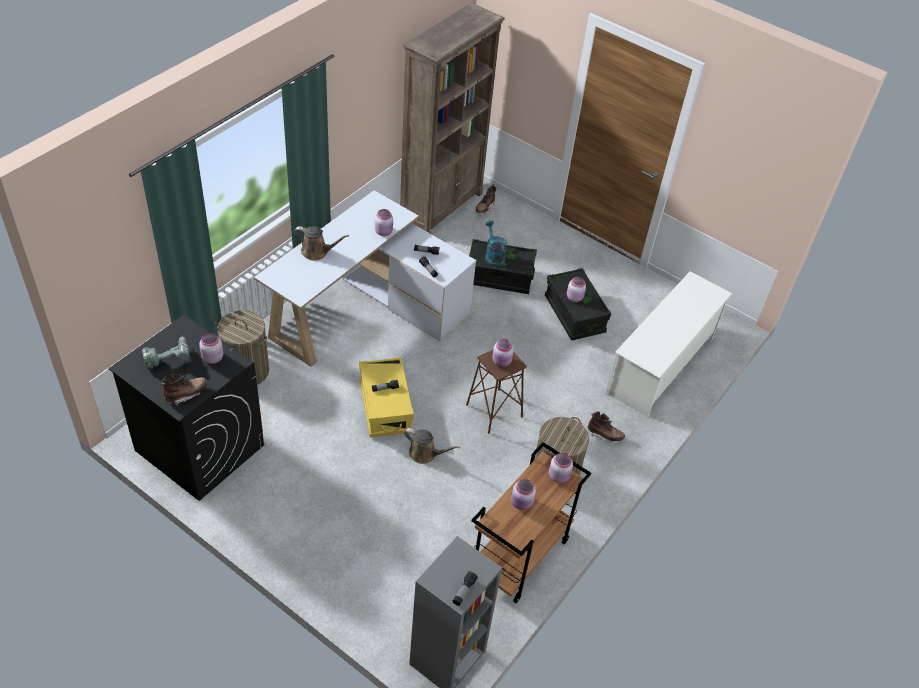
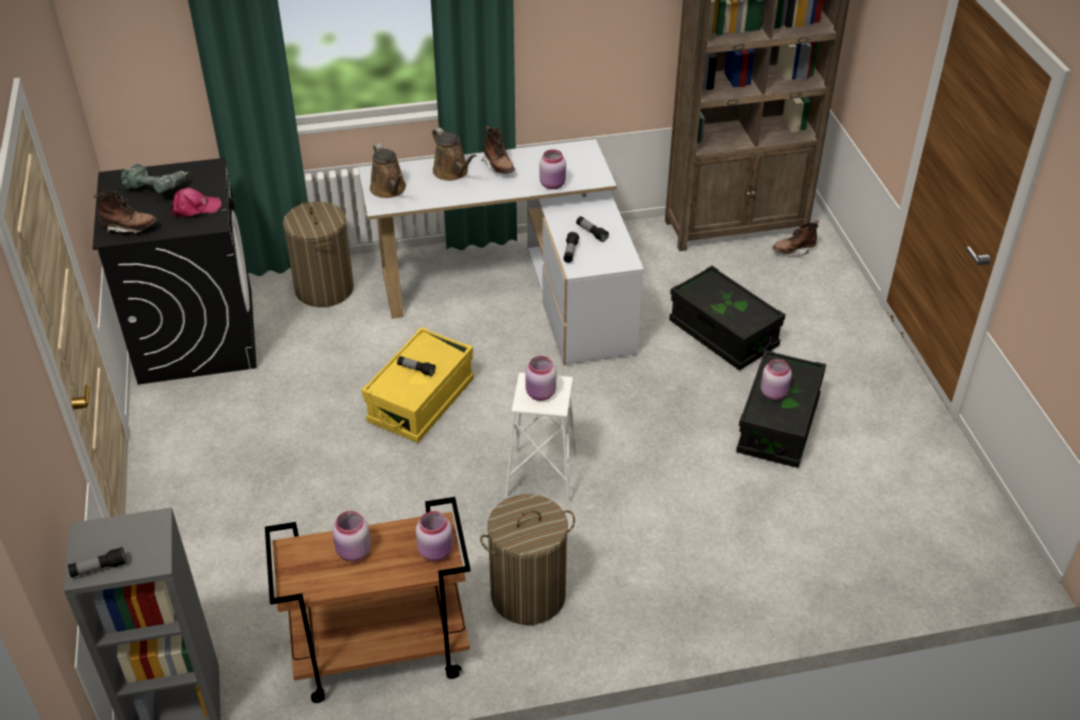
camera: 45 degrees right, 5 degrees down
pink jar [199,333,223,364] -> pink cap [170,187,221,218]
brown watering can [404,428,460,464] -> brown watering can moved to [370,143,406,198]
brown stool [466,350,527,434] -> white stool [505,373,577,503]
turquoise watering can [485,221,507,267] -> none
brown boot [588,411,625,442] -> brown boot moved to [482,126,515,174]
white shoe rack [605,271,732,417] -> none

